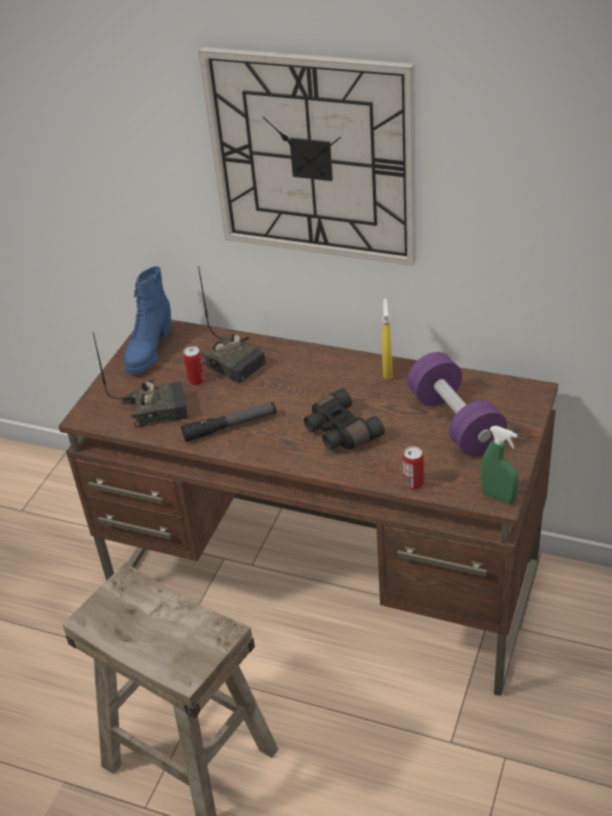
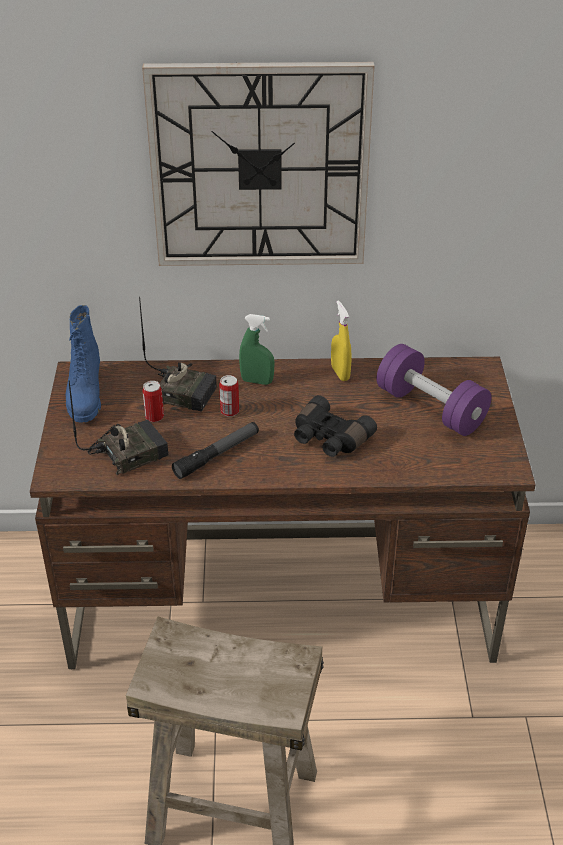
camera: 25 degrees left, 0 degrees up
can [403,446,424,490] -> can moved to [219,375,239,417]
green spray bottle [481,426,519,504] -> green spray bottle moved to [239,314,274,385]

